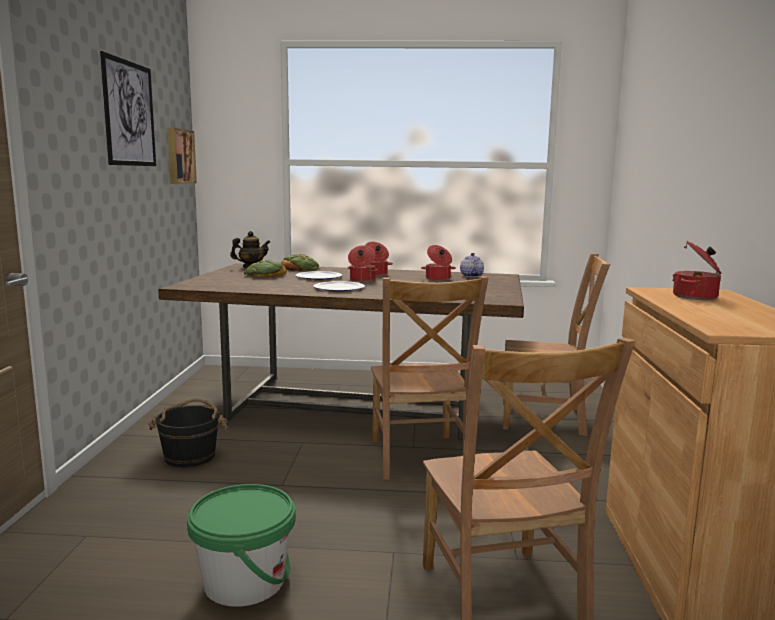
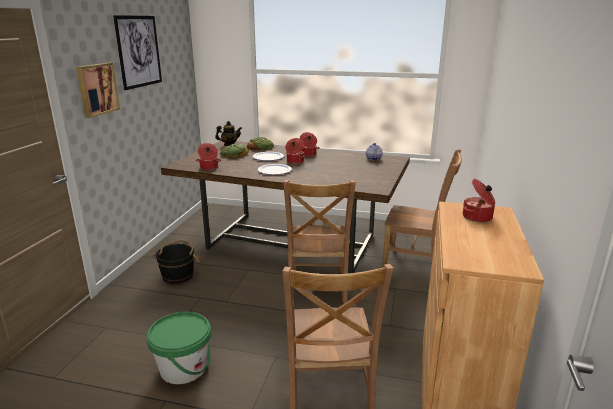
camera: 10 degrees right, 10 degrees up
picture [167,128,197,184] -> picture moved to [76,63,120,118]
cooking pot [421,245,456,281] -> cooking pot moved to [196,143,221,170]

